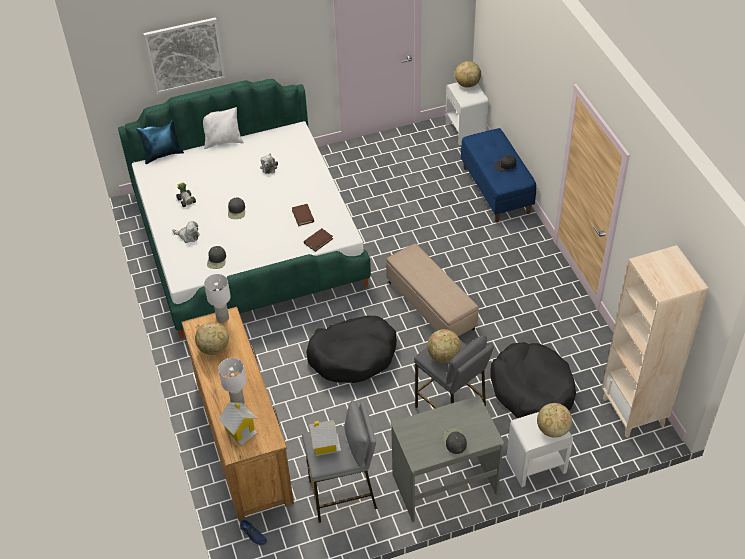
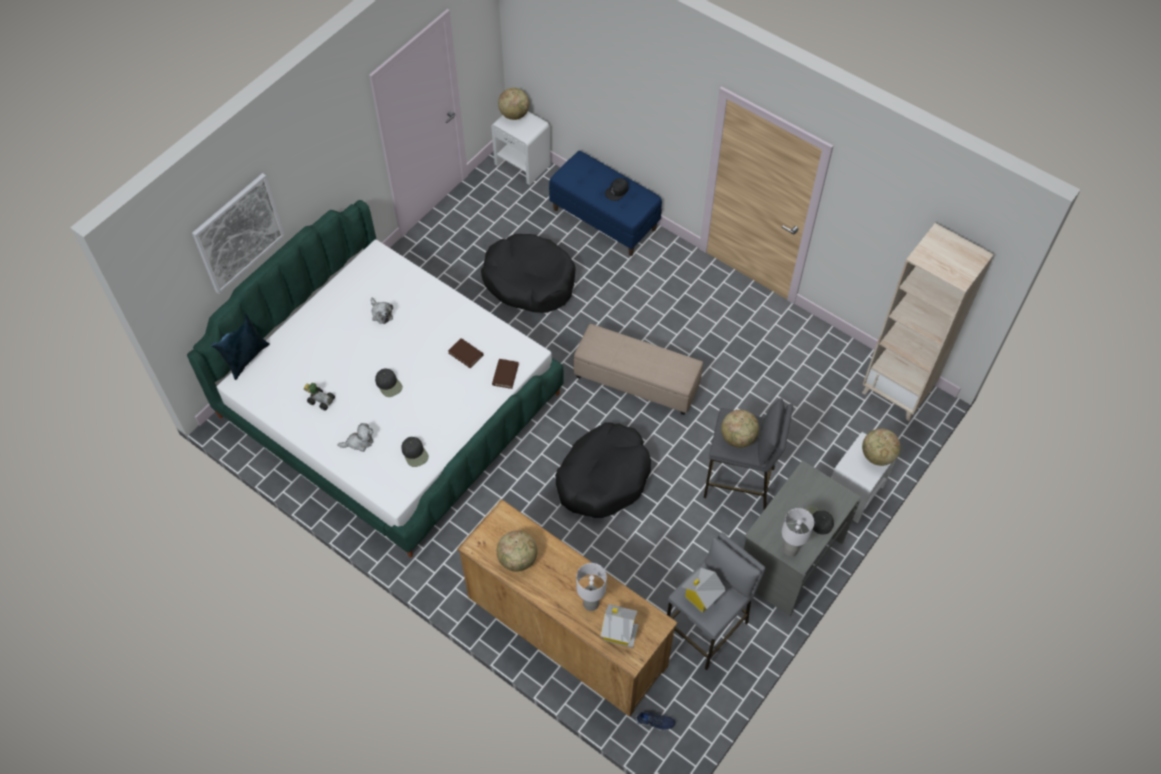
camera: 35 degrees left, 10 degrees up
white pillow [203,107,244,149] -> none
white table lamp [204,274,231,323] -> white table lamp moved to [782,508,814,556]
black dog bed [490,342,576,418] -> black dog bed moved to [481,234,576,313]

